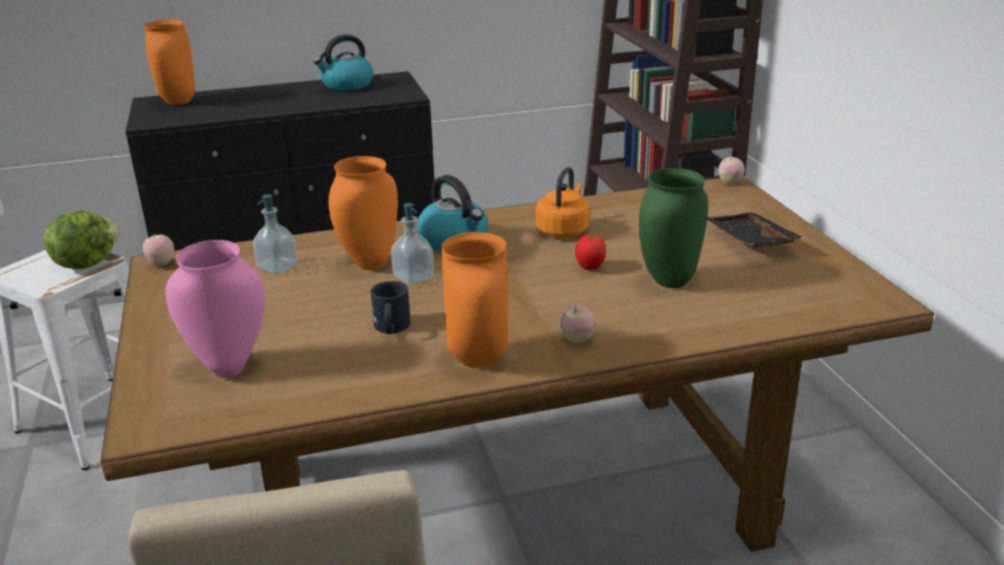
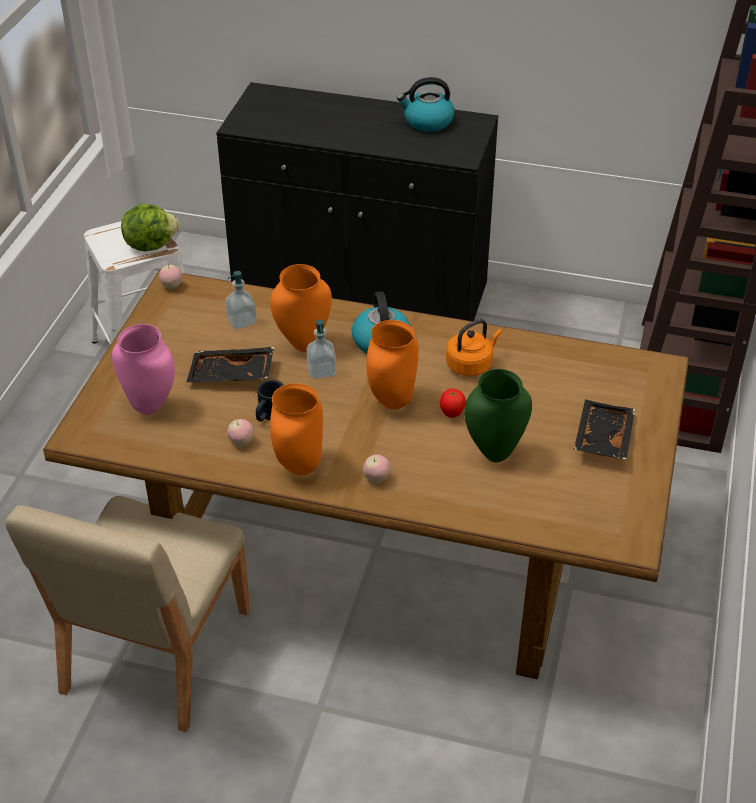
camera: 30 degrees right, 15 degrees up
orange vase [144,19,195,105] -> orange vase moved to [366,320,419,409]
apple [718,157,745,184] -> apple moved to [227,419,254,447]
none -> black tray [186,347,274,382]

